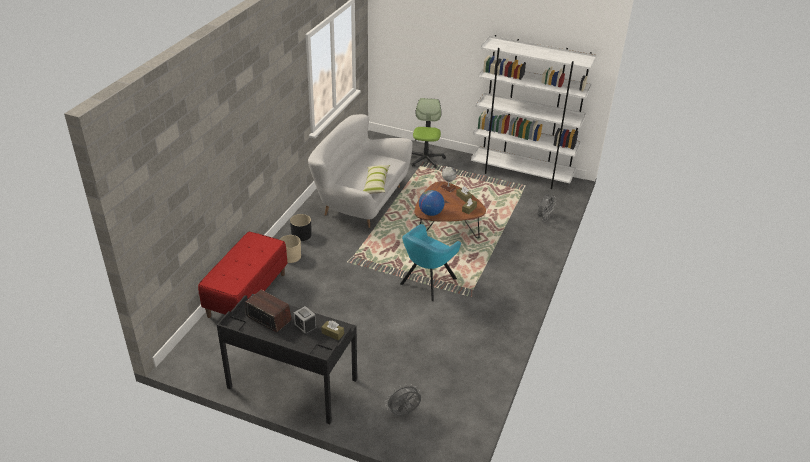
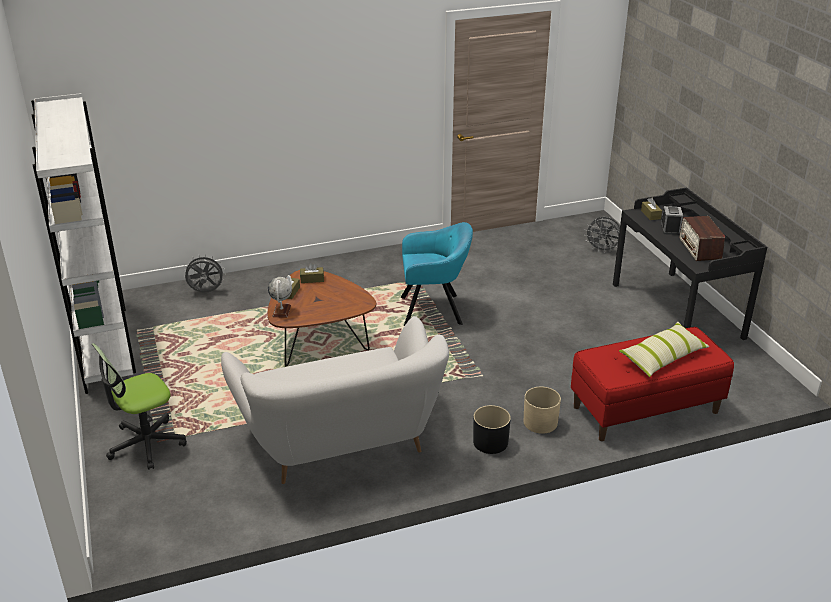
camera: 130 degrees left, 5 degrees down
pillow [363,165,390,194] -> pillow moved to [619,322,709,377]
globe [419,190,445,216] -> none

